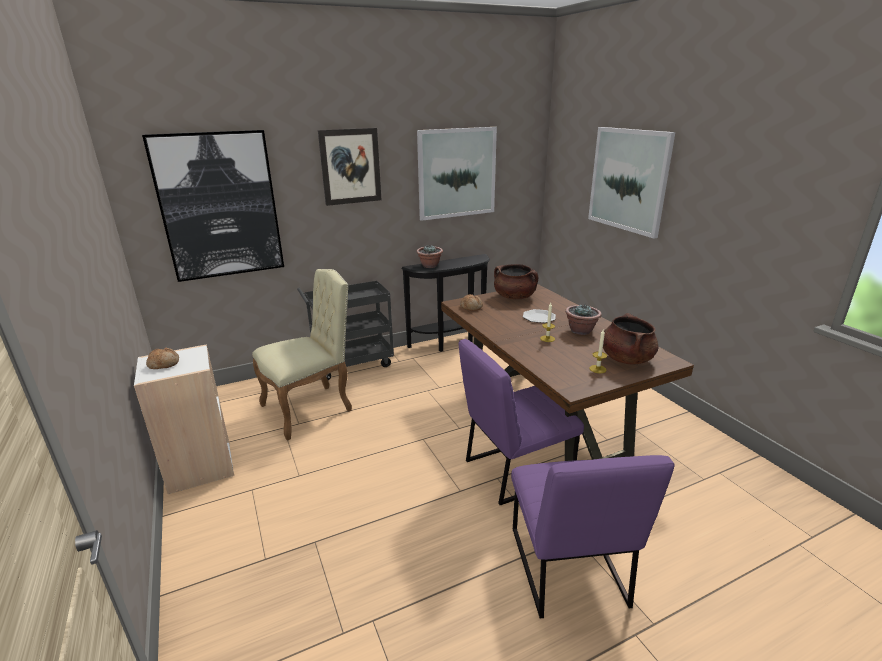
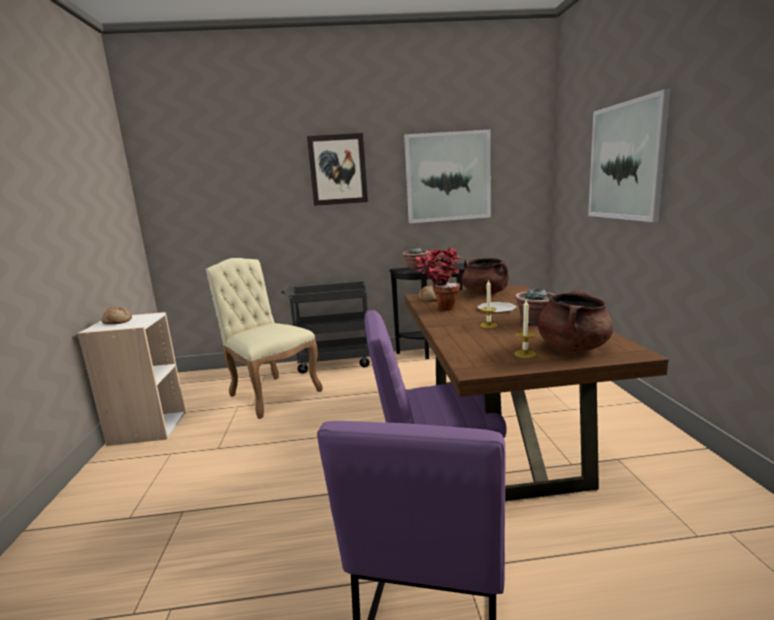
camera: 20 degrees right, 10 degrees down
picture [142,130,284,282] -> none
beige chair [252,269,352,440] -> beige chair turned 120 degrees counterclockwise [206,258,322,419]
none -> potted plant [414,248,463,310]

